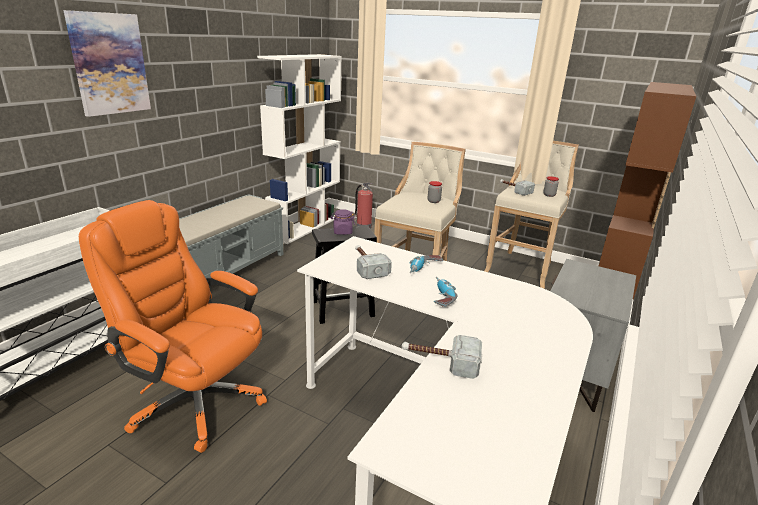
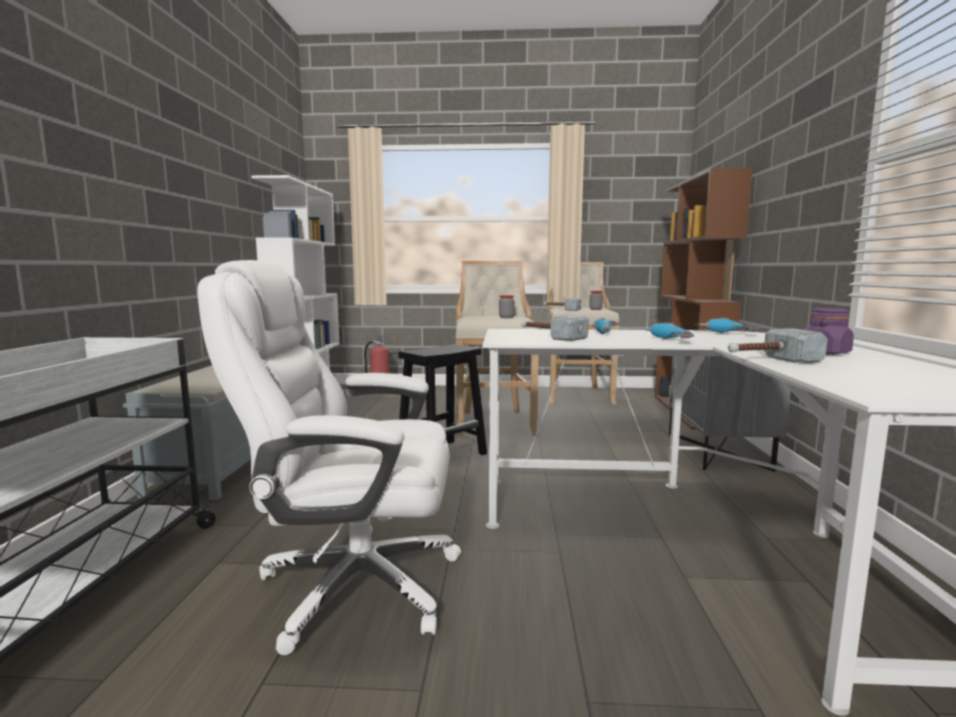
camera: 25 degrees left, 15 degrees down
picture [63,10,151,117] -> none
orange office chair [79,200,267,453] -> white office chair [197,260,461,655]
purple jar [331,209,355,235] -> purple jar moved to [804,308,854,355]
none -> power drill [694,317,761,333]

